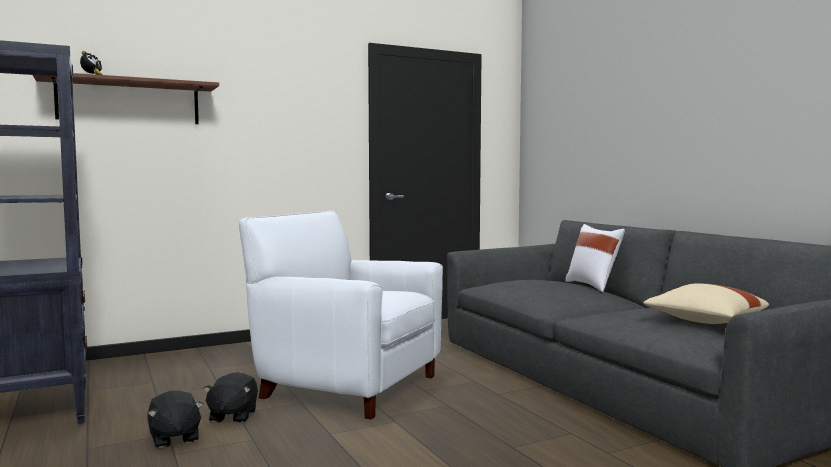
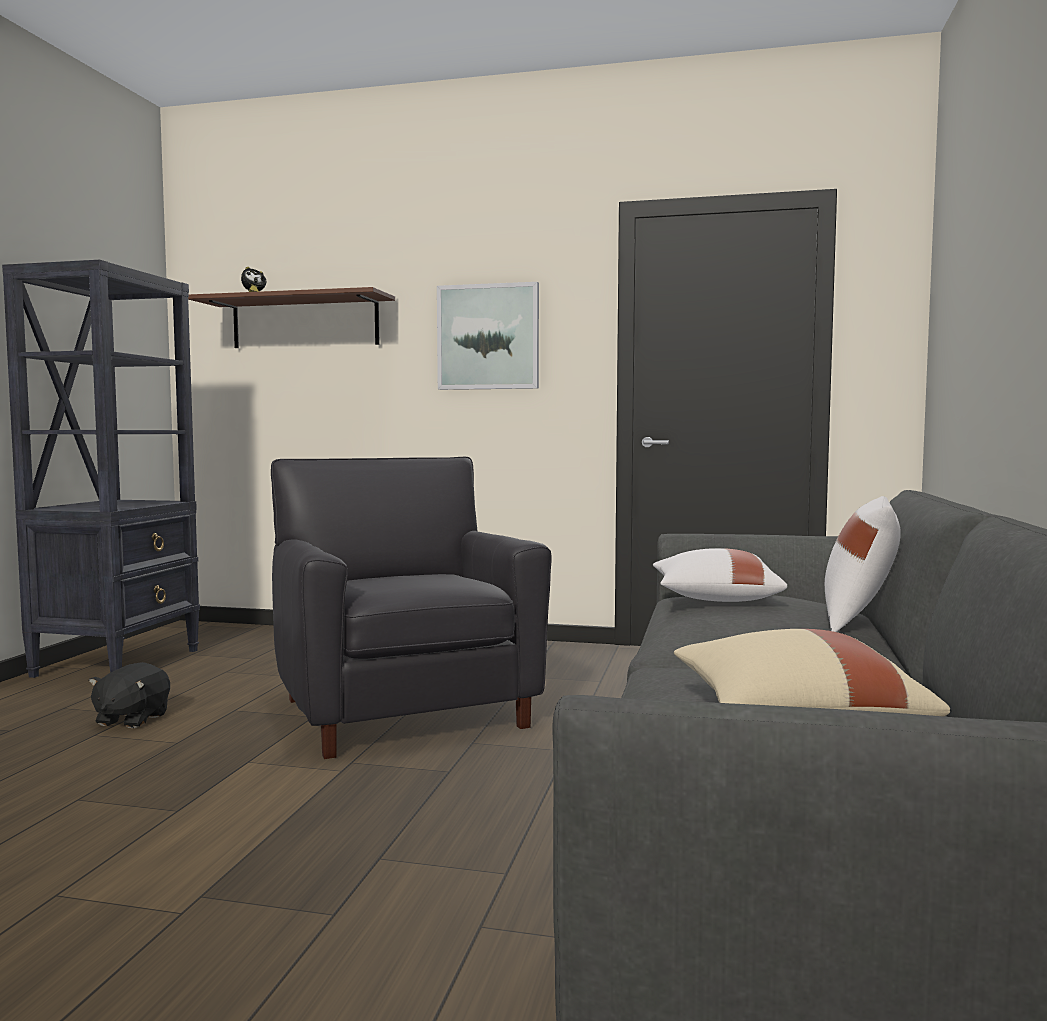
camera: 40 degrees right, 0 degrees up
black plush toy [203,372,258,423] -> none
white armchair [239,210,443,419] -> black armchair [271,457,552,759]
none -> picture [437,282,539,390]
none -> white pillow [653,548,787,602]

